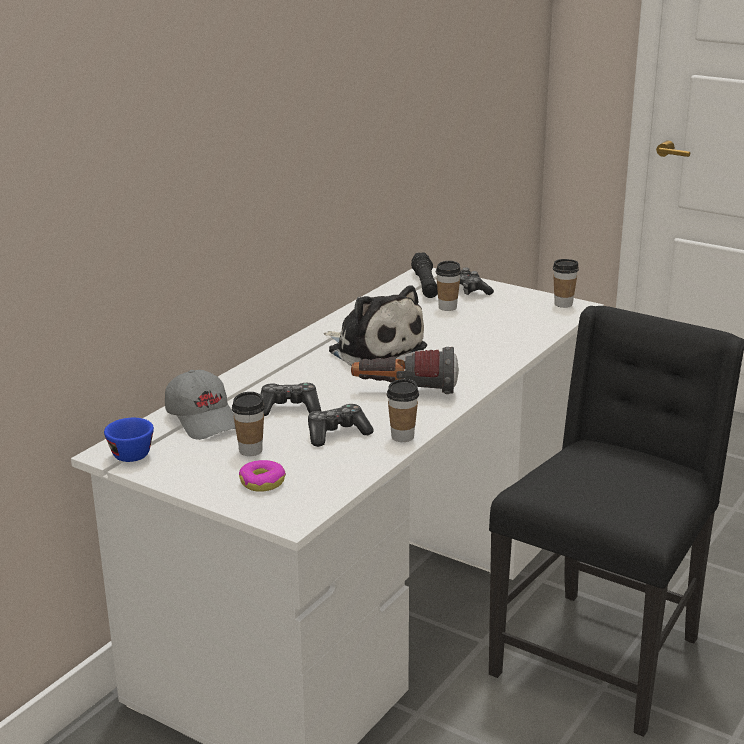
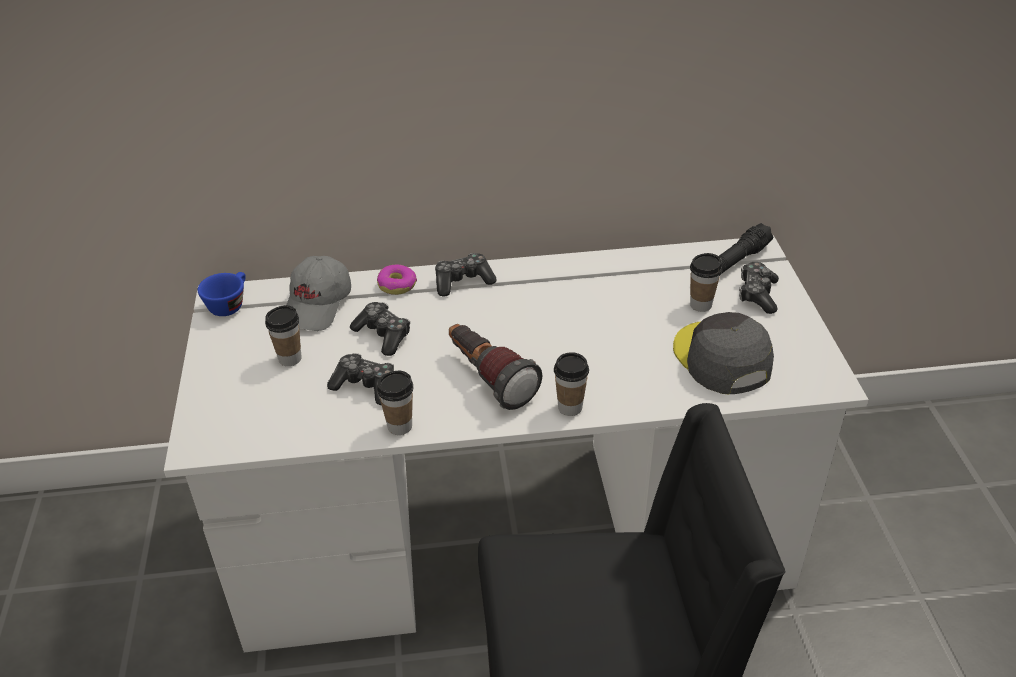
camera: 50 degrees right, 15 degrees up
donut [239,460,286,492] -> donut moved to [377,265,417,295]
plush toy [324,285,427,366] -> none
cup [553,259,579,308] -> cup moved to [554,352,589,416]
none -> game controller [435,253,496,297]
none -> grey cap [673,312,774,395]

